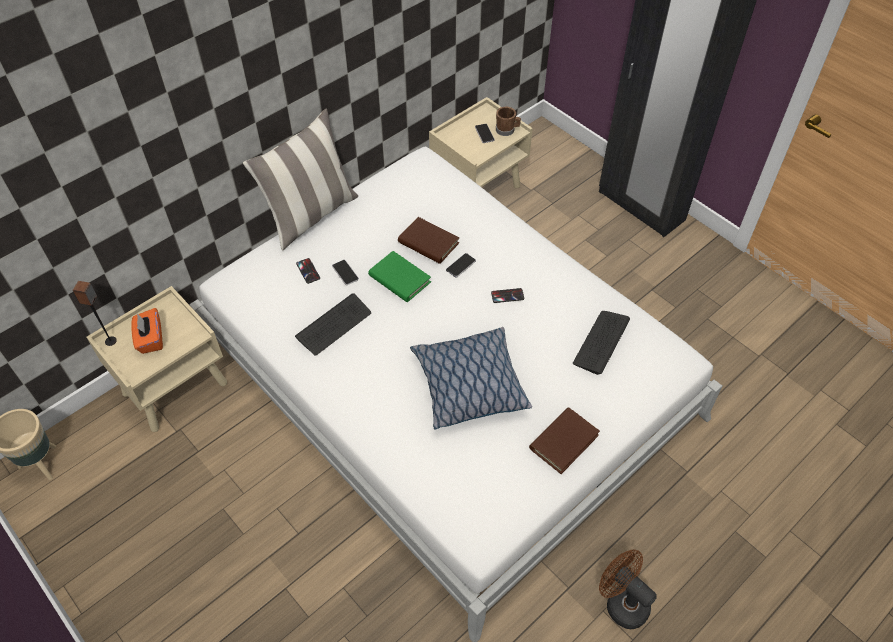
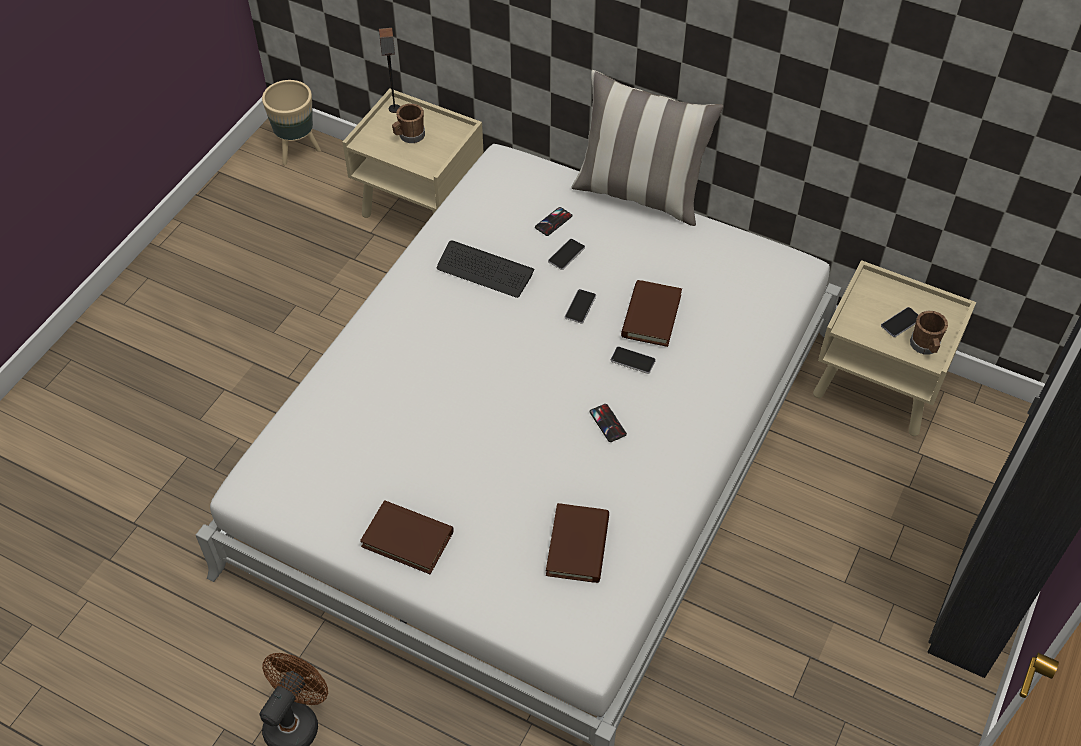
camera: 70 degrees right, 0 degrees up
orange tissue box [132,308,163,354] -> brown mug [392,103,425,143]
green book [368,251,431,302] -> phone [565,289,596,324]
pillow [410,327,532,429] -> none
keyboard [573,311,630,375] -> brown book [546,503,609,583]

